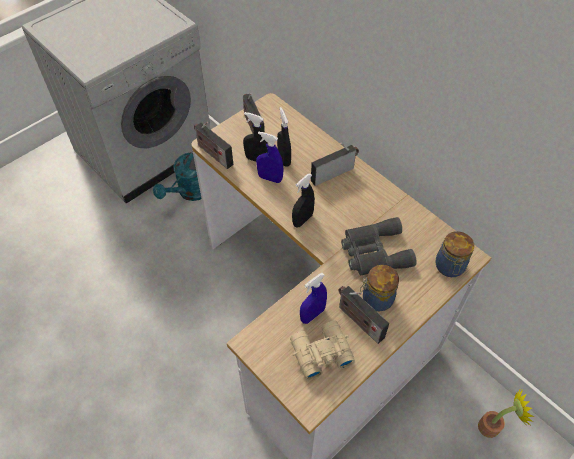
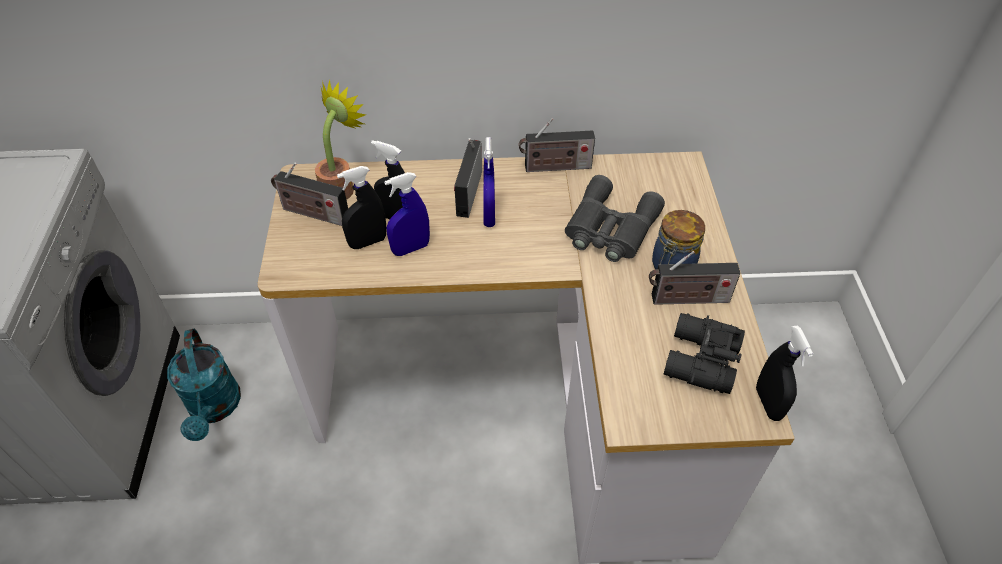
camera: 50 degrees left, 5 degrees down
radio [194,122,233,169] -> radio moved to [519,118,595,172]
beige binoculars [290,321,355,380] -> black binoculars [664,313,745,394]
black spray bottle [292,173,315,228] -> black spray bottle moved to [756,325,813,421]
blue spray bottle [300,273,327,324] -> blue spray bottle moved to [483,137,495,227]
jar [435,231,474,277] -> none
potted plant [478,388,534,438] -> potted plant moved to [315,80,366,200]

